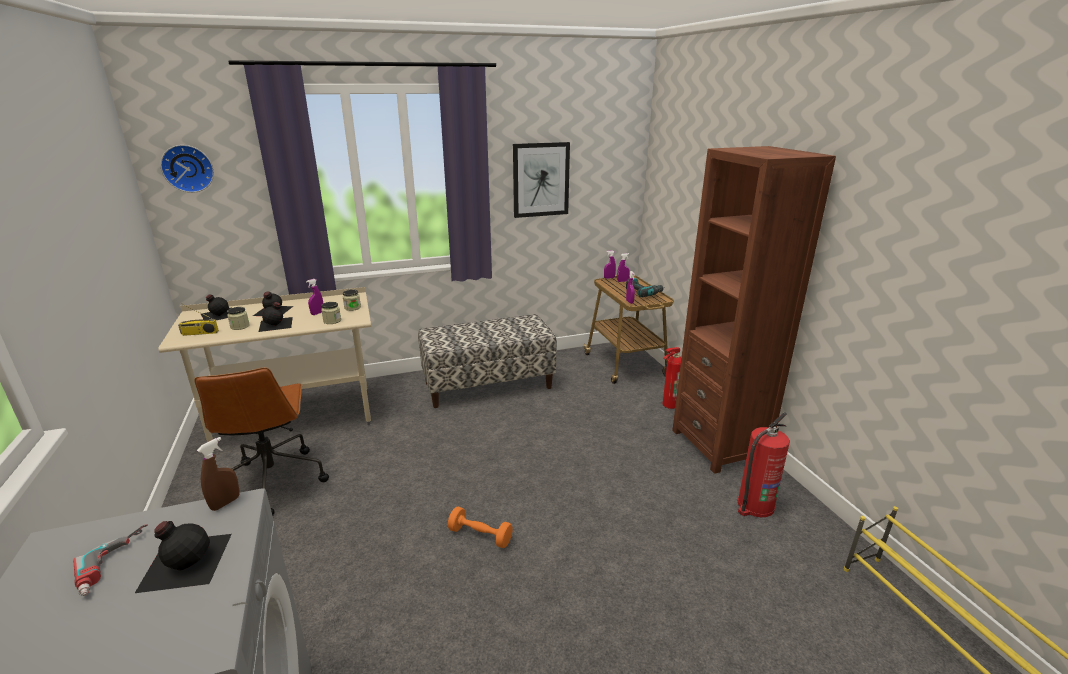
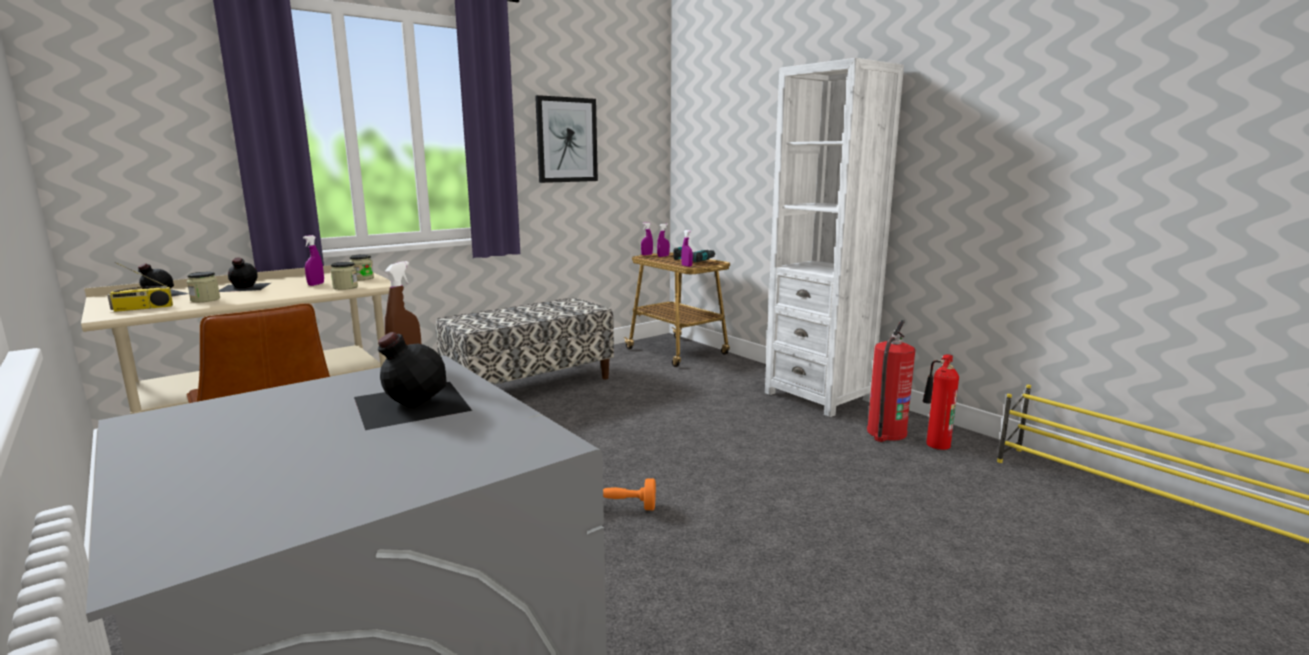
camera: 20 degrees left, 10 degrees down
power drill [73,524,148,596] -> none
wall clock [160,145,214,193] -> none
black bottle [258,302,293,332] -> none
fire extinguisher [663,347,681,409] -> fire extinguisher moved to [923,354,959,450]
brown bookcase [672,146,836,474] -> white bookcase [765,58,904,417]

